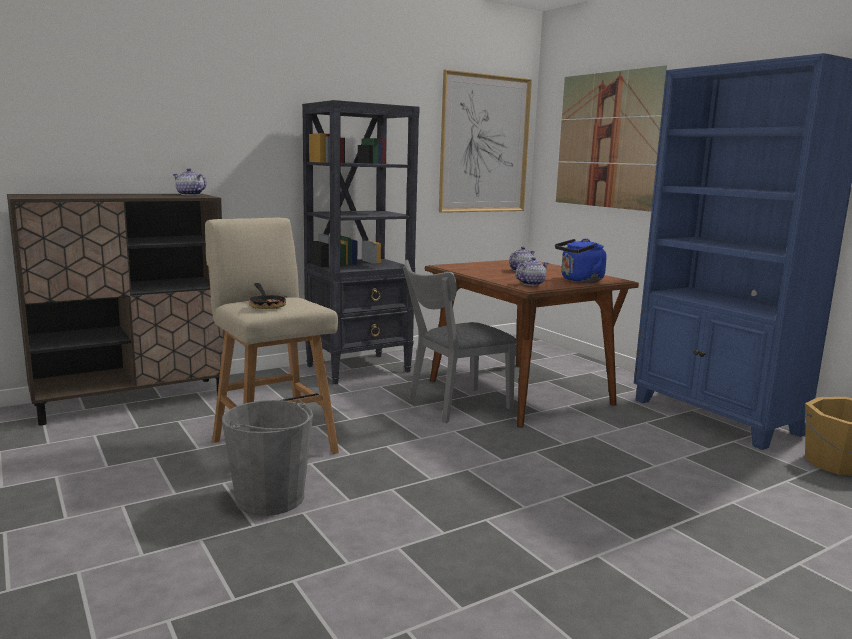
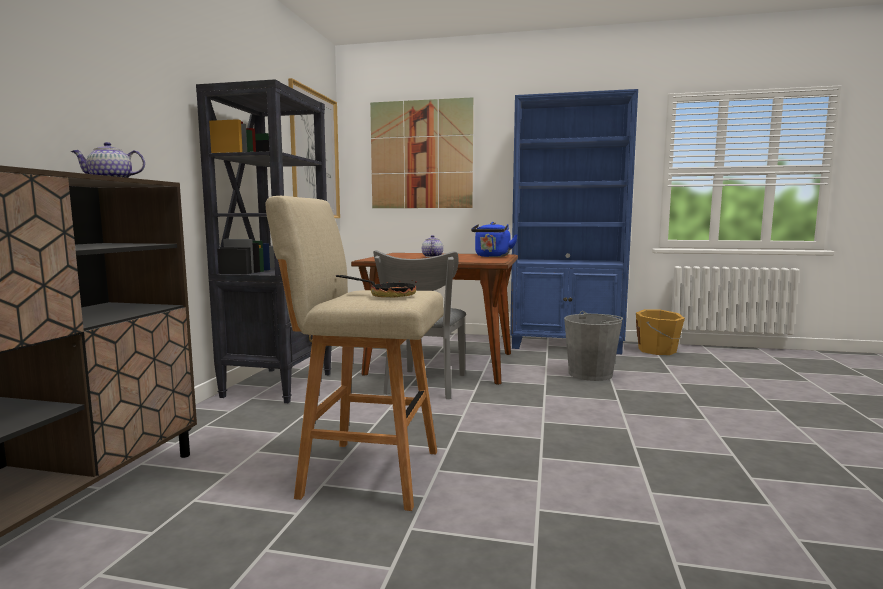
camera: 45 degrees left, 5 degrees down
grey bucket [222,399,313,516] -> grey bucket moved to [564,311,623,381]
teapot [515,257,548,286] -> none

